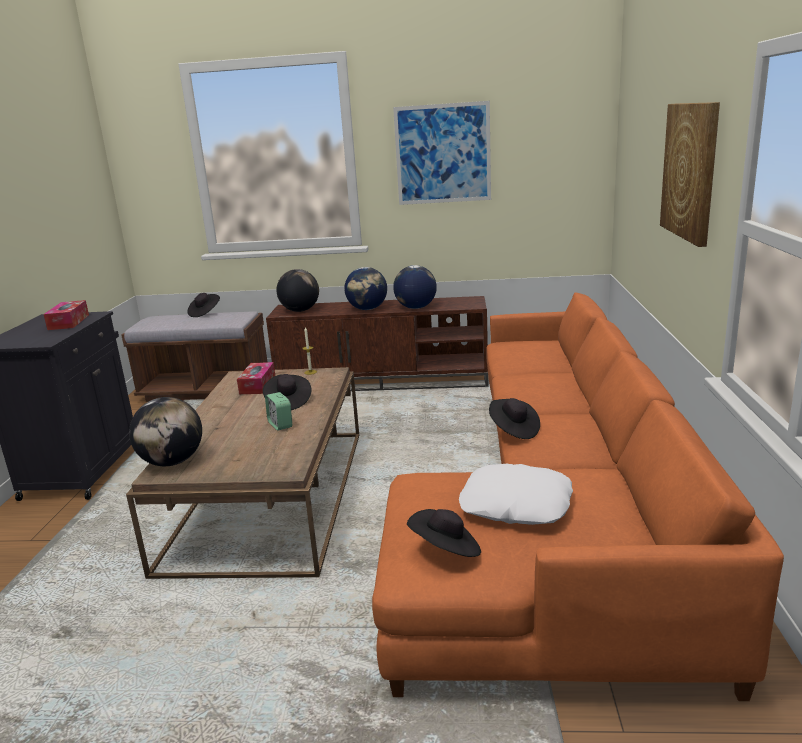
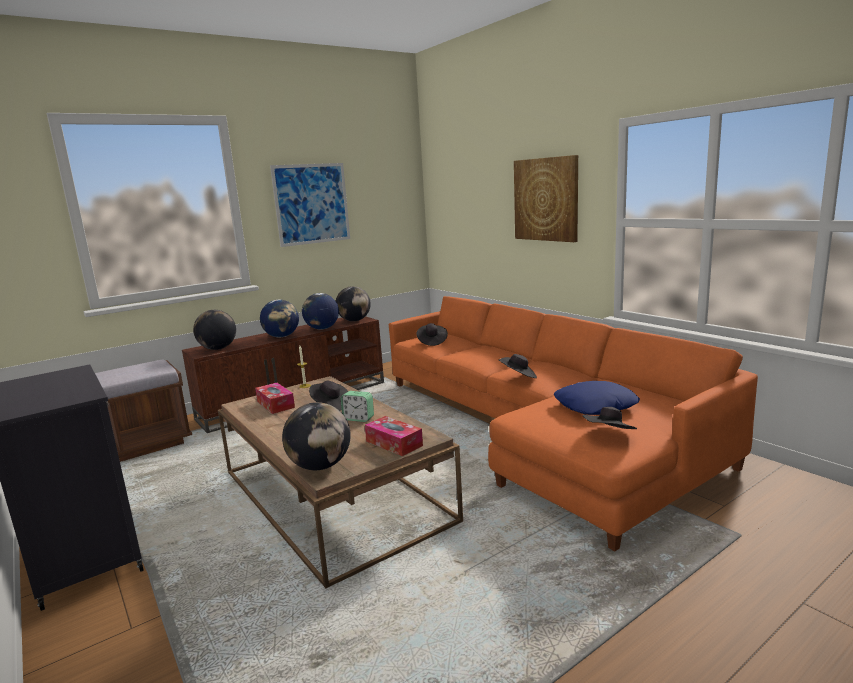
camera: 40 degrees left, 5 degrees down
tissue box [43,300,89,330] -> tissue box moved to [365,416,423,456]
black hat [187,293,220,317] -> black hat moved to [416,323,448,346]
white pillow [459,464,573,525] -> blue pillow [554,381,640,415]
none -> globe [336,286,371,321]

